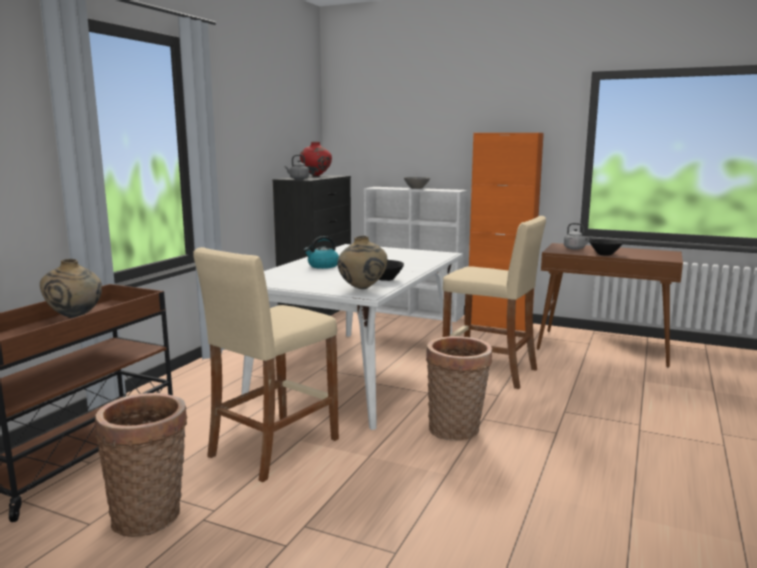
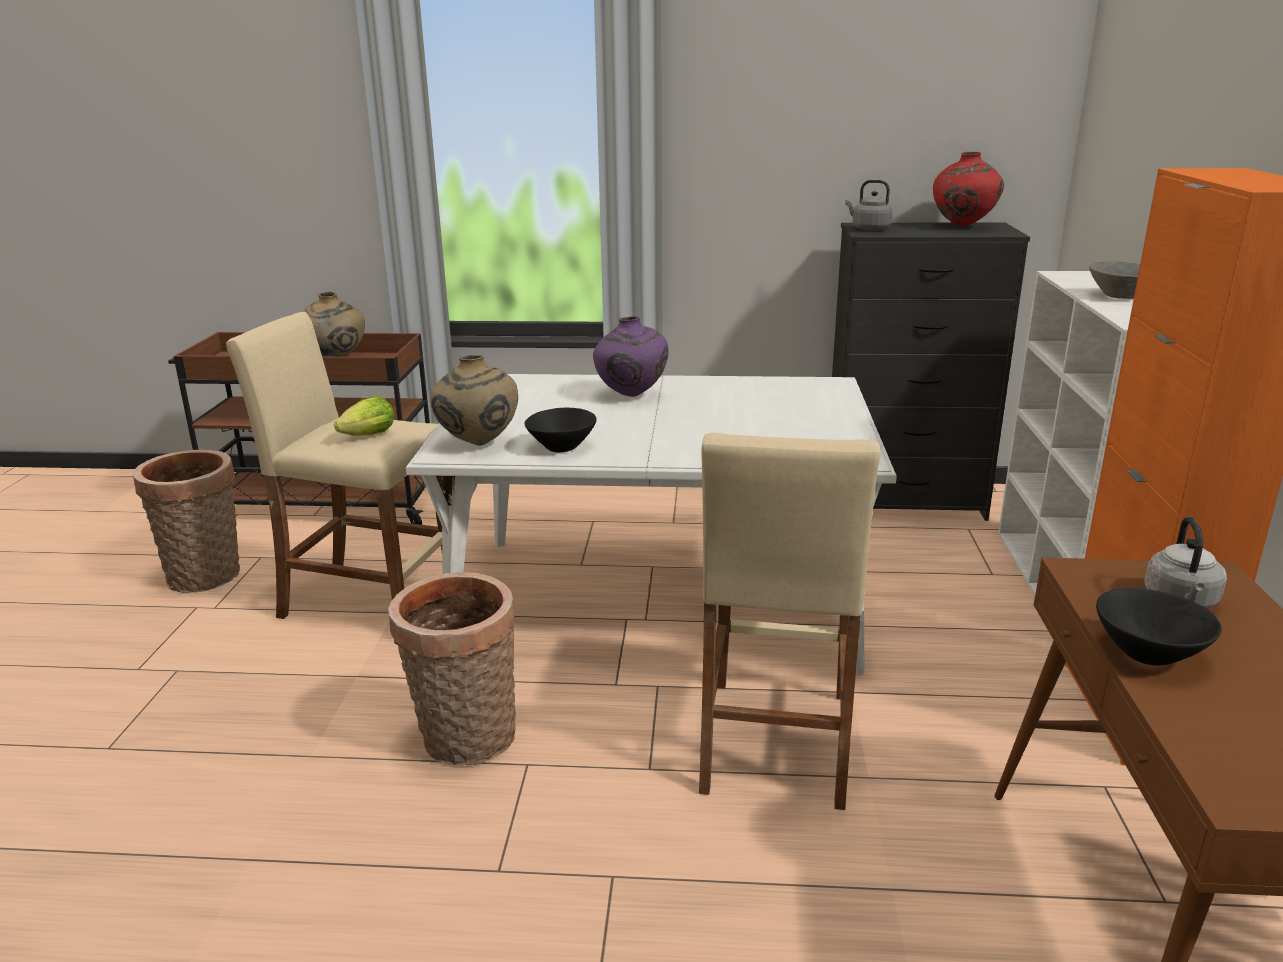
camera: 70 degrees right, 10 degrees up
kettle [304,236,339,269] -> purple vase [593,316,669,397]
none -> lettuce [334,396,394,436]

